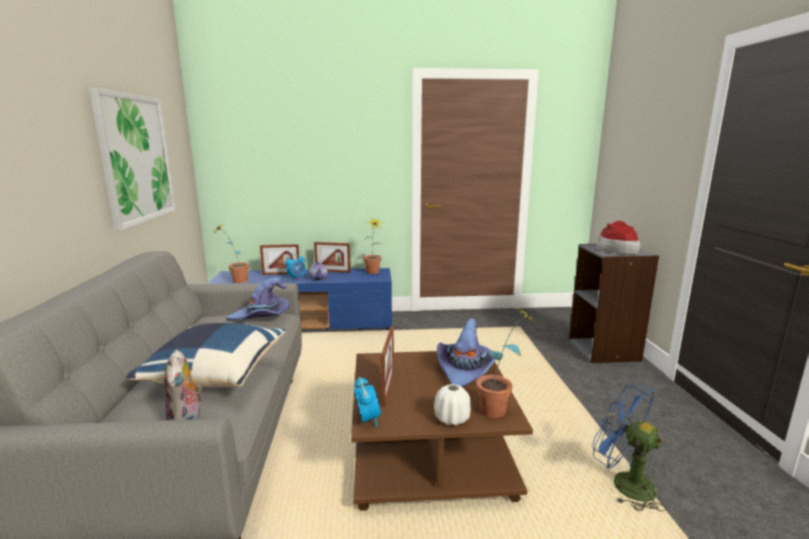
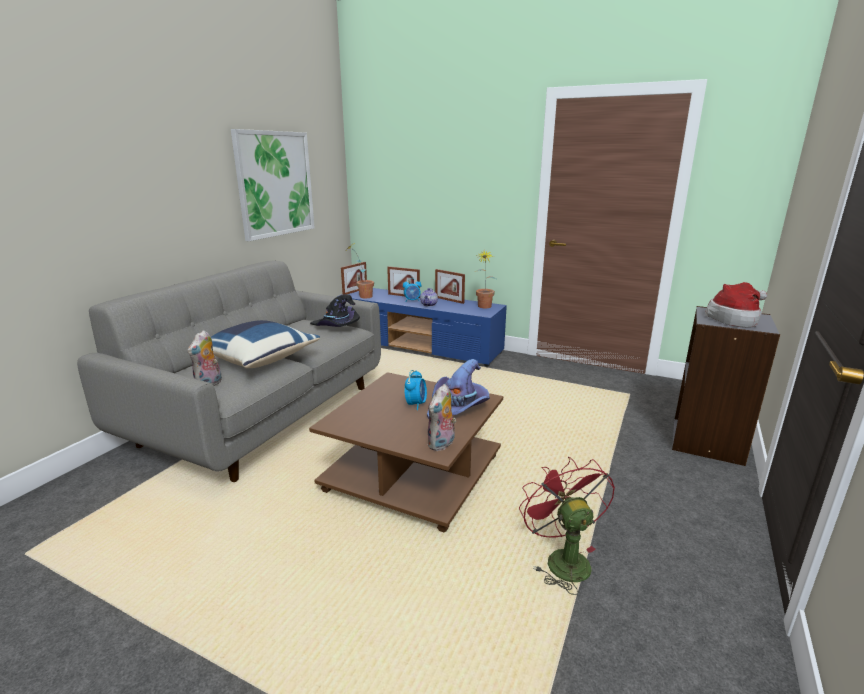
camera: 30 degrees right, 5 degrees up
purple hat [226,278,290,320] -> black hat [310,294,360,327]
alarm clock [354,377,381,427] -> alarm clock moved to [404,370,427,410]
picture frame [381,326,394,407] -> picture frame moved to [341,262,367,294]
white vase [434,384,471,426] -> none
potted plant [476,307,536,418] -> plush toy [427,384,456,451]
blue fan [592,383,666,511] -> red fan [519,457,615,595]

